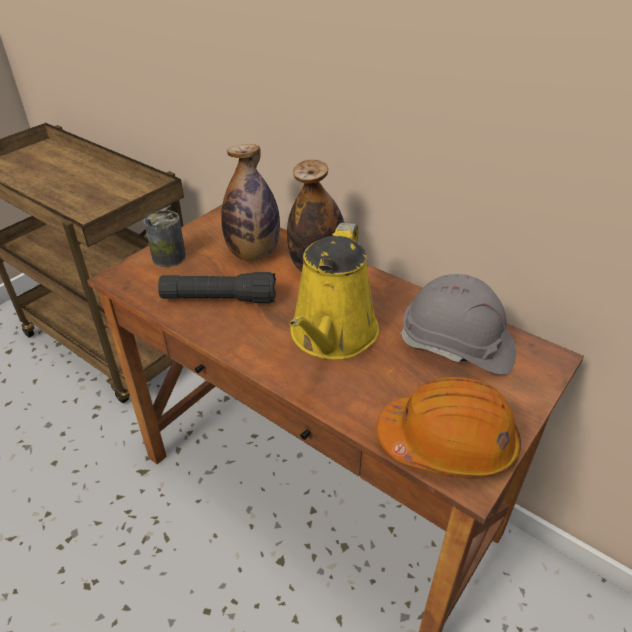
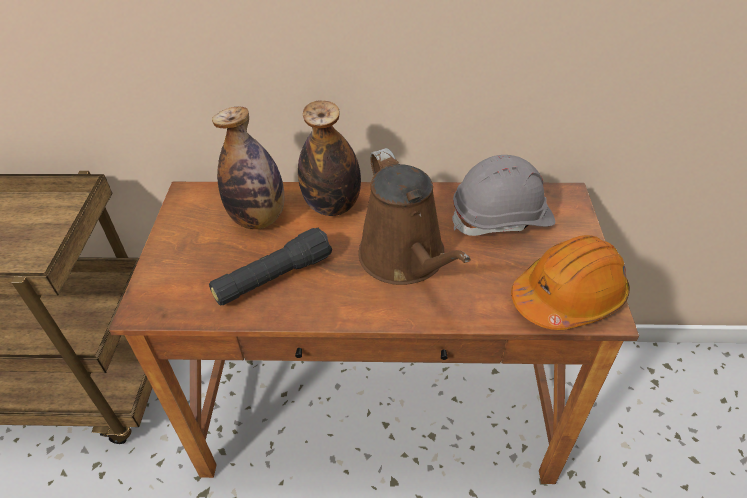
camera: 35 degrees left, 5 degrees up
can [144,210,186,267] -> none
yellow watering can [290,223,379,360] -> brown watering can [358,148,471,285]

